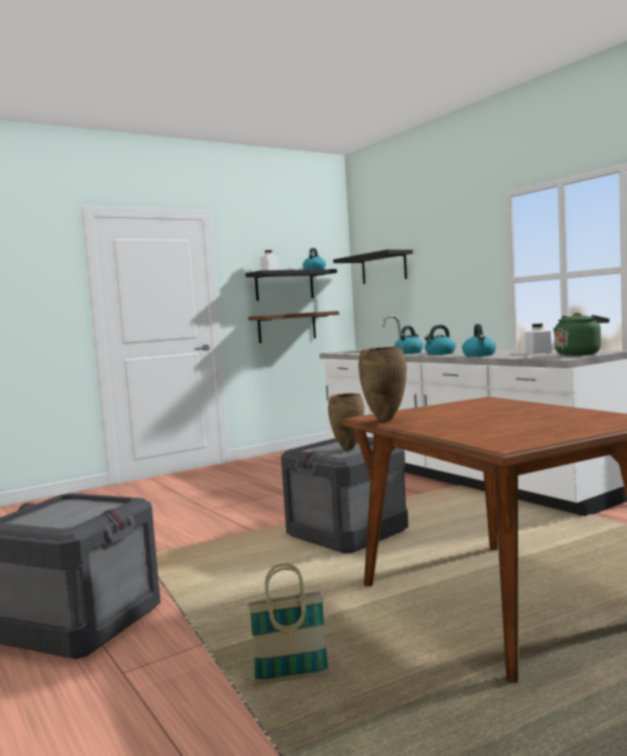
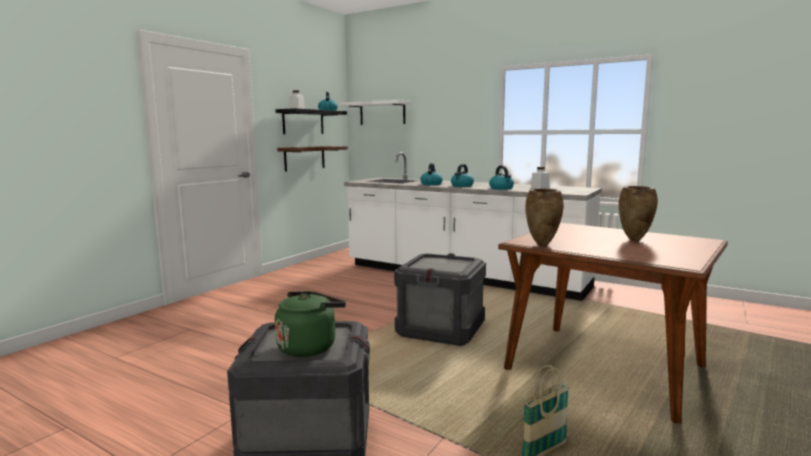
camera: 25 degrees left, 5 degrees up
brown vase [328,393,364,450] -> brown vase moved to [619,186,658,241]
black shelf [333,249,413,284] -> white shelf [340,100,412,125]
green kettle [553,313,610,356] -> green kettle moved to [275,291,346,357]

